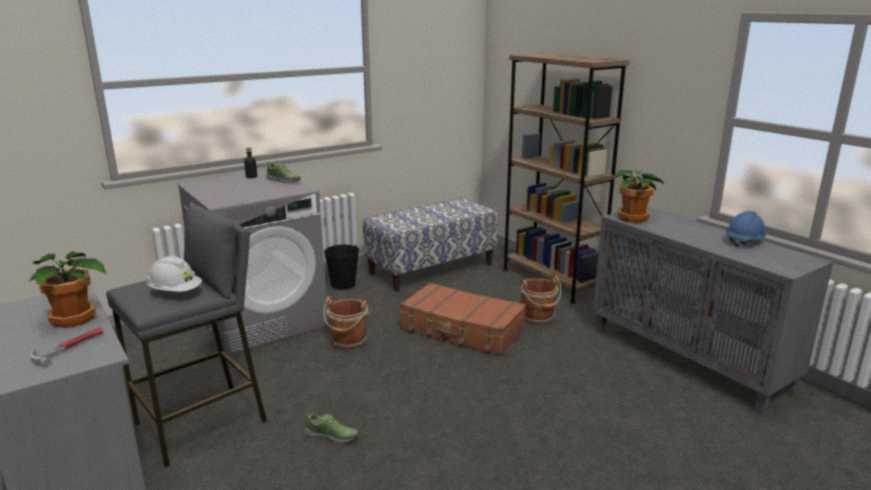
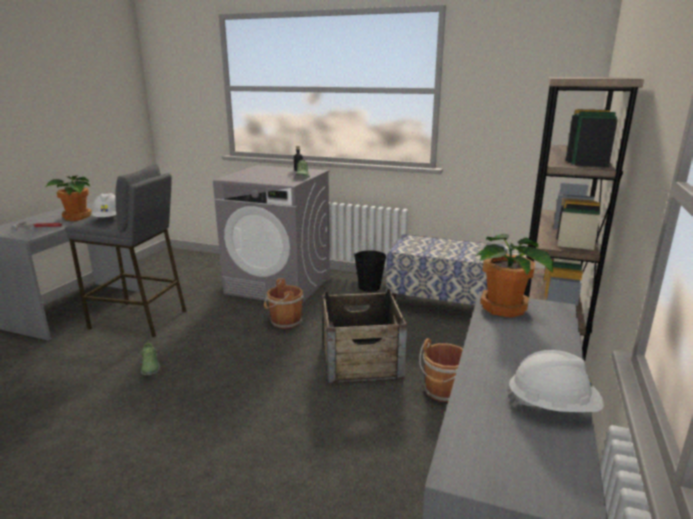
camera: 55 degrees right, 0 degrees up
brown suitcase [400,283,526,356] -> crate [322,289,407,384]
blue hard hat [726,211,767,247] -> white hard hat [507,350,604,412]

